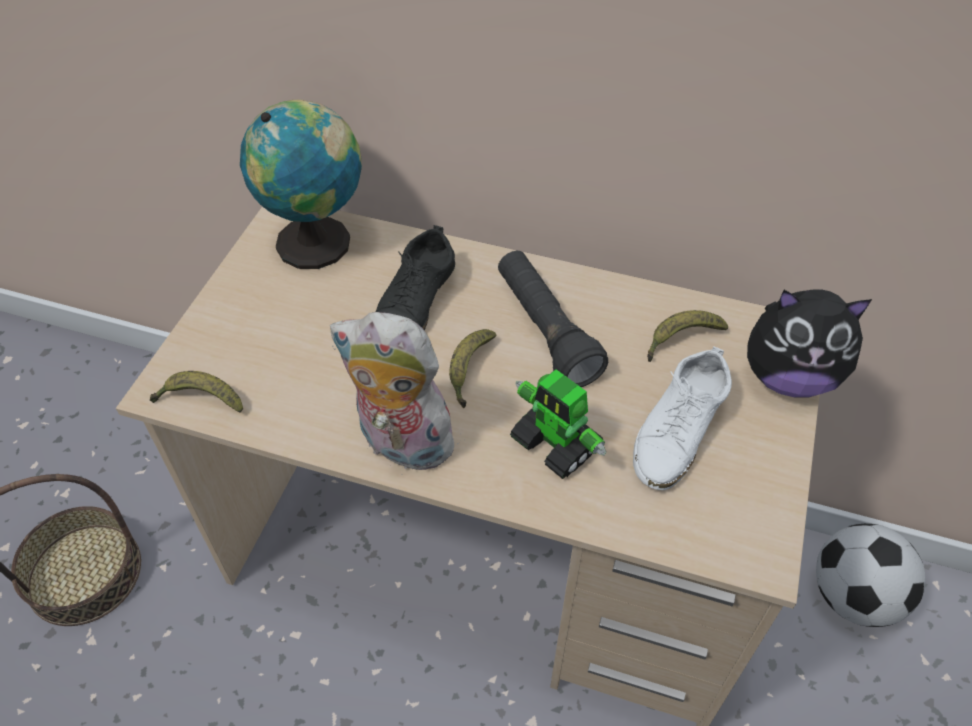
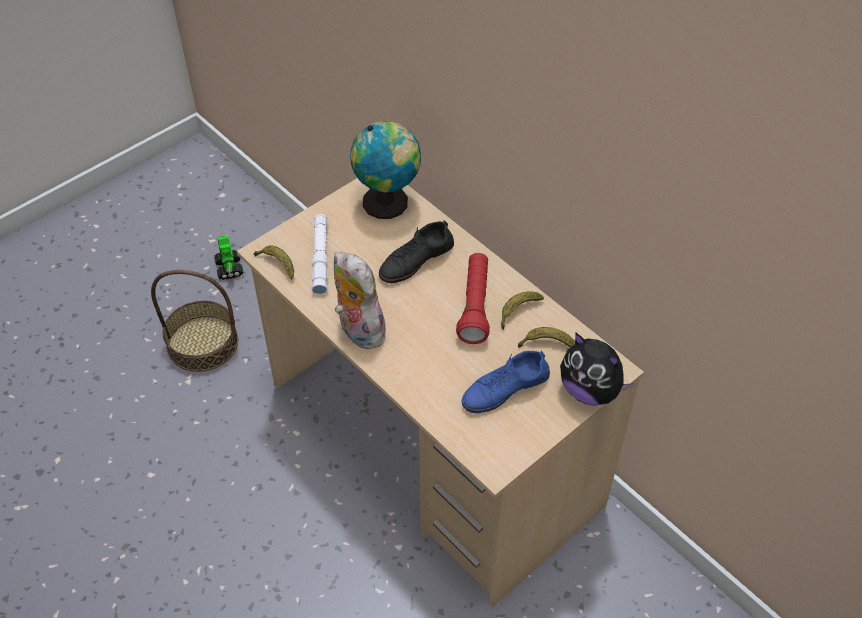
camera: 30 degrees right, 0 degrees up
banana [449,329,497,408] -> banana moved to [501,291,544,330]
black flashlight [498,251,608,387] -> red flashlight [456,253,490,344]
toy robot [510,369,606,479] -> toy robot moved to [214,235,244,280]
white shoe [633,347,732,490] -> blue shoe [462,351,550,413]
football [816,524,925,627] -> none
none -> white flashlight [312,214,327,294]

